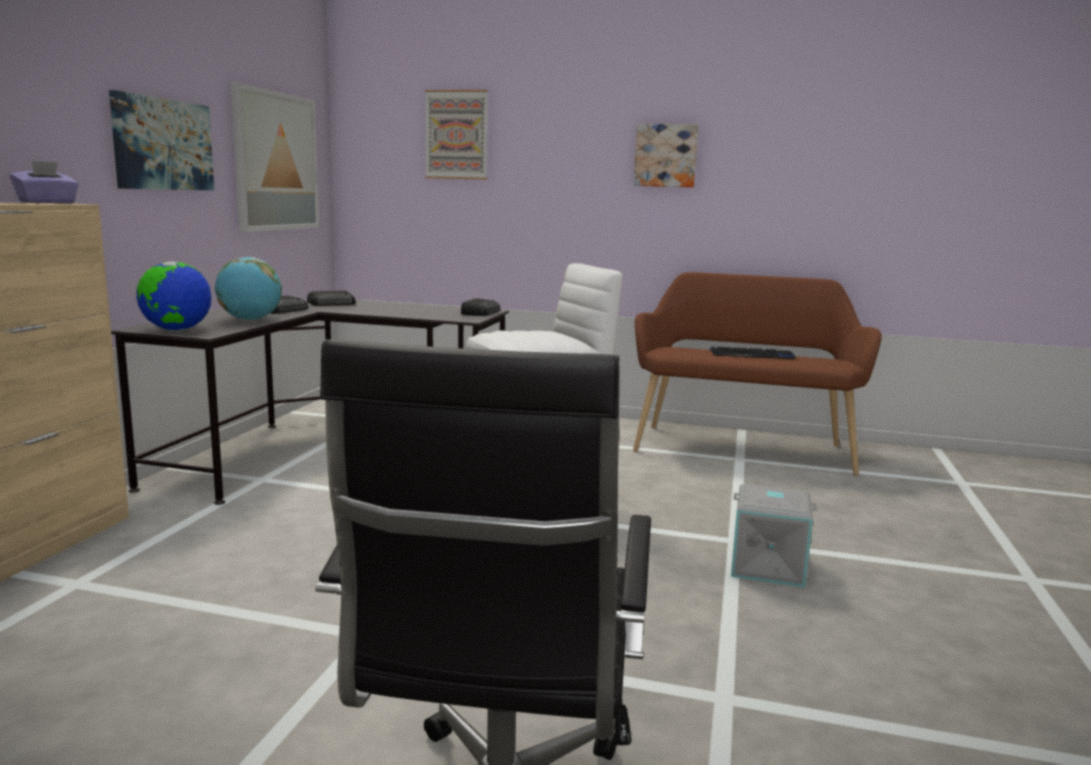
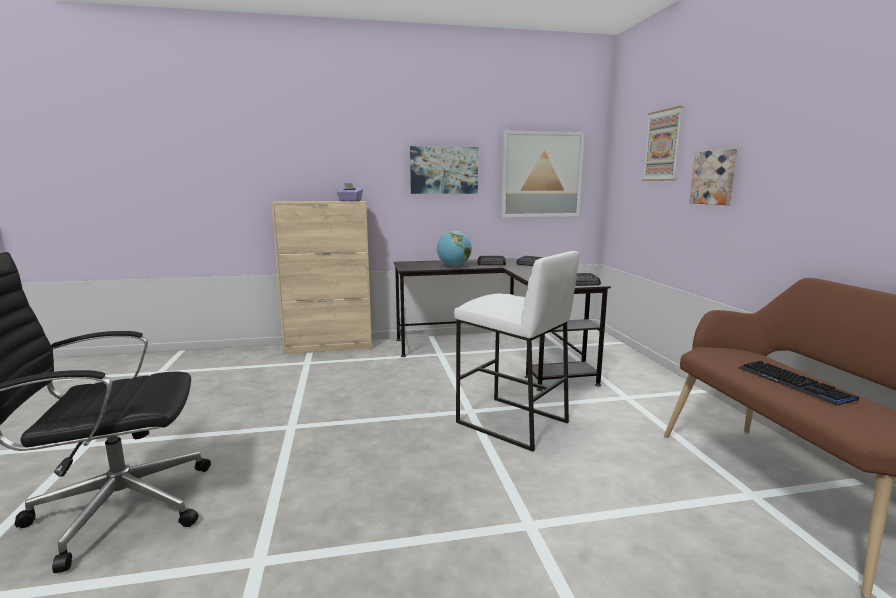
camera: 65 degrees right, 0 degrees up
globe [136,262,211,331] -> none
picture [634,124,698,187] -> picture moved to [689,149,737,205]
grey storage box [731,484,817,588] -> none

